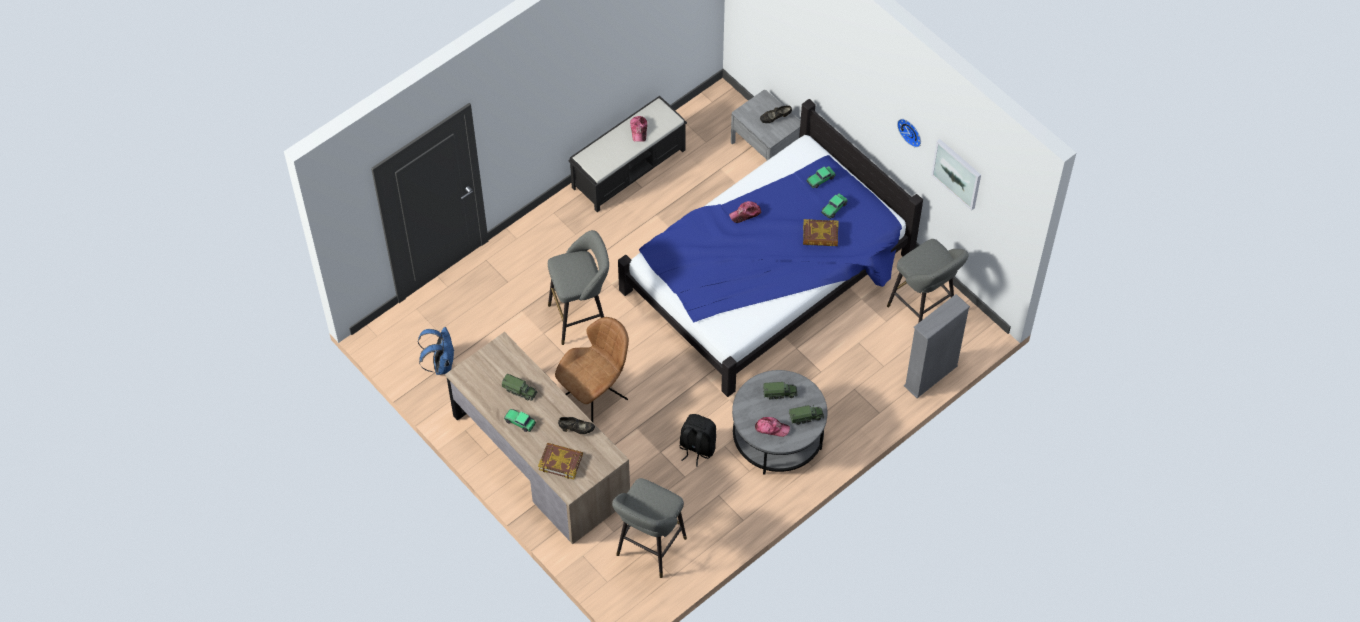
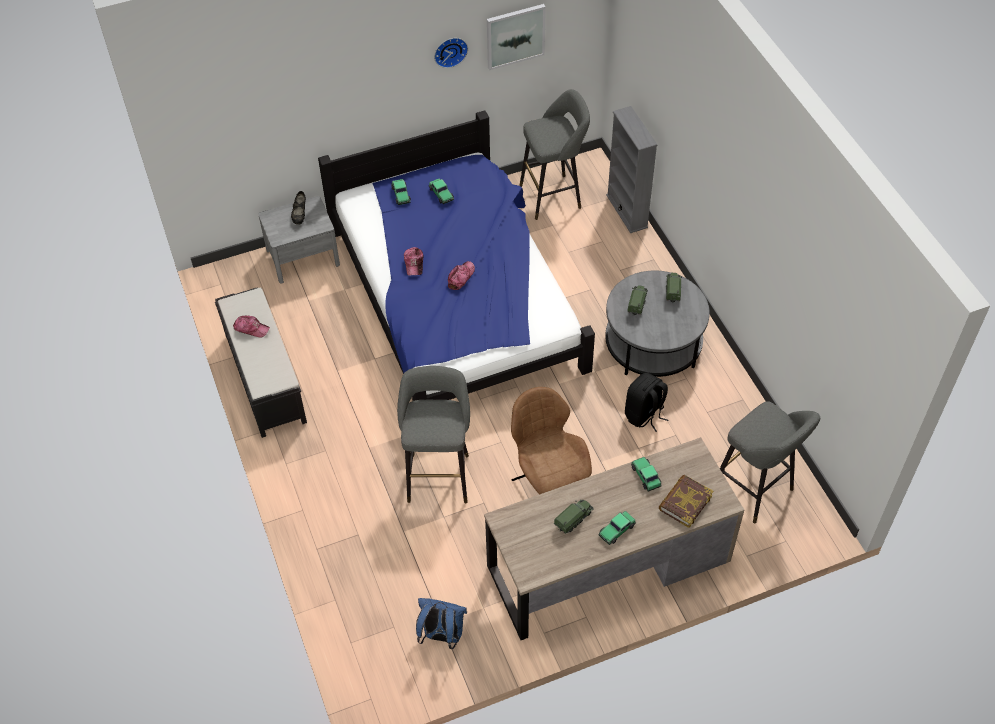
camera: 70 degrees left, 5 degrees down
black shoe [558,417,595,434] -> toy car [631,457,662,492]
cap [755,417,790,437] -> cap moved to [448,261,475,290]
book [803,219,839,246] -> none

